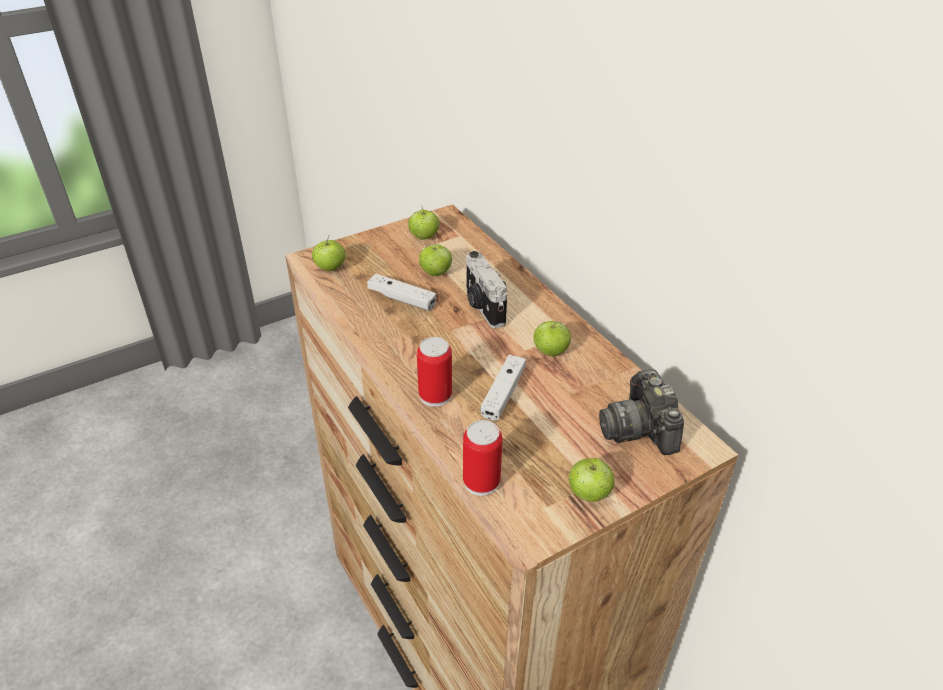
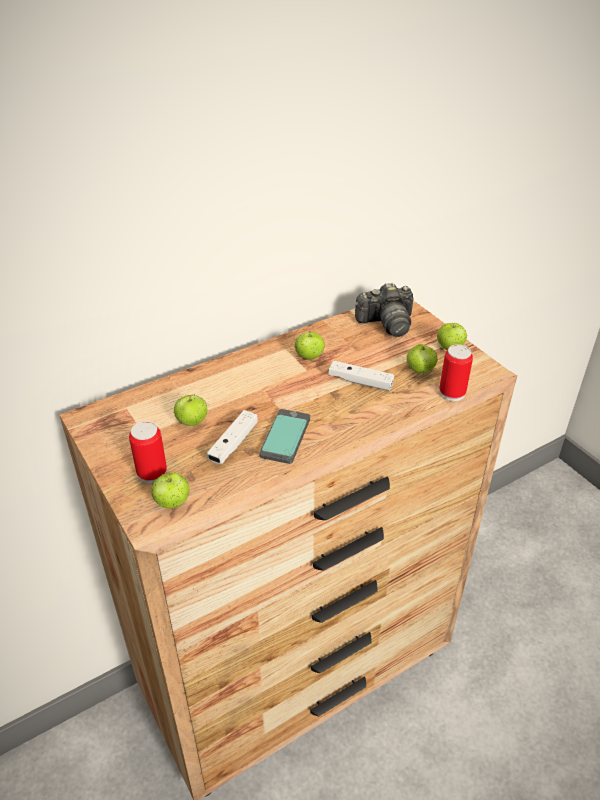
camera: 90 degrees left, 0 degrees up
apple [408,205,439,240] -> apple moved to [407,344,438,374]
can [417,337,452,407] -> can moved to [129,421,167,483]
camera [466,251,507,328] -> none
none -> phone [259,409,310,464]

